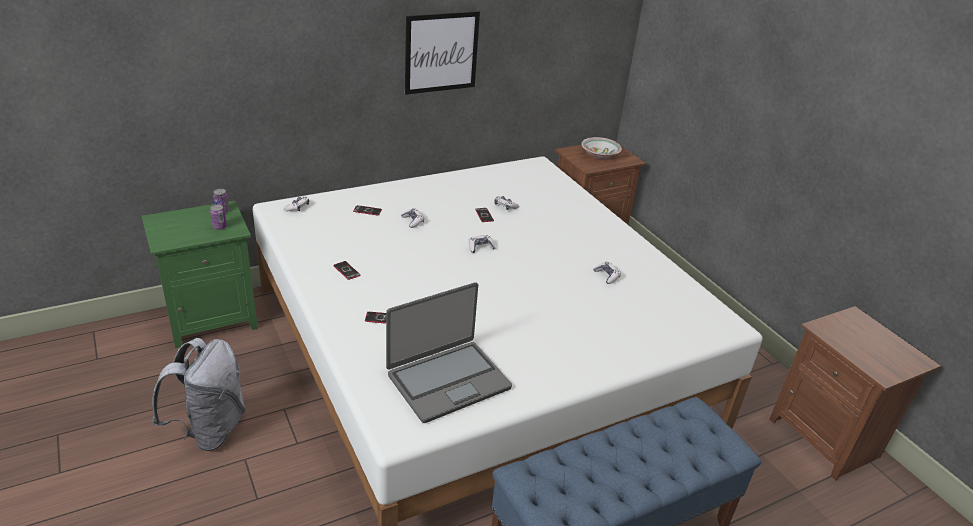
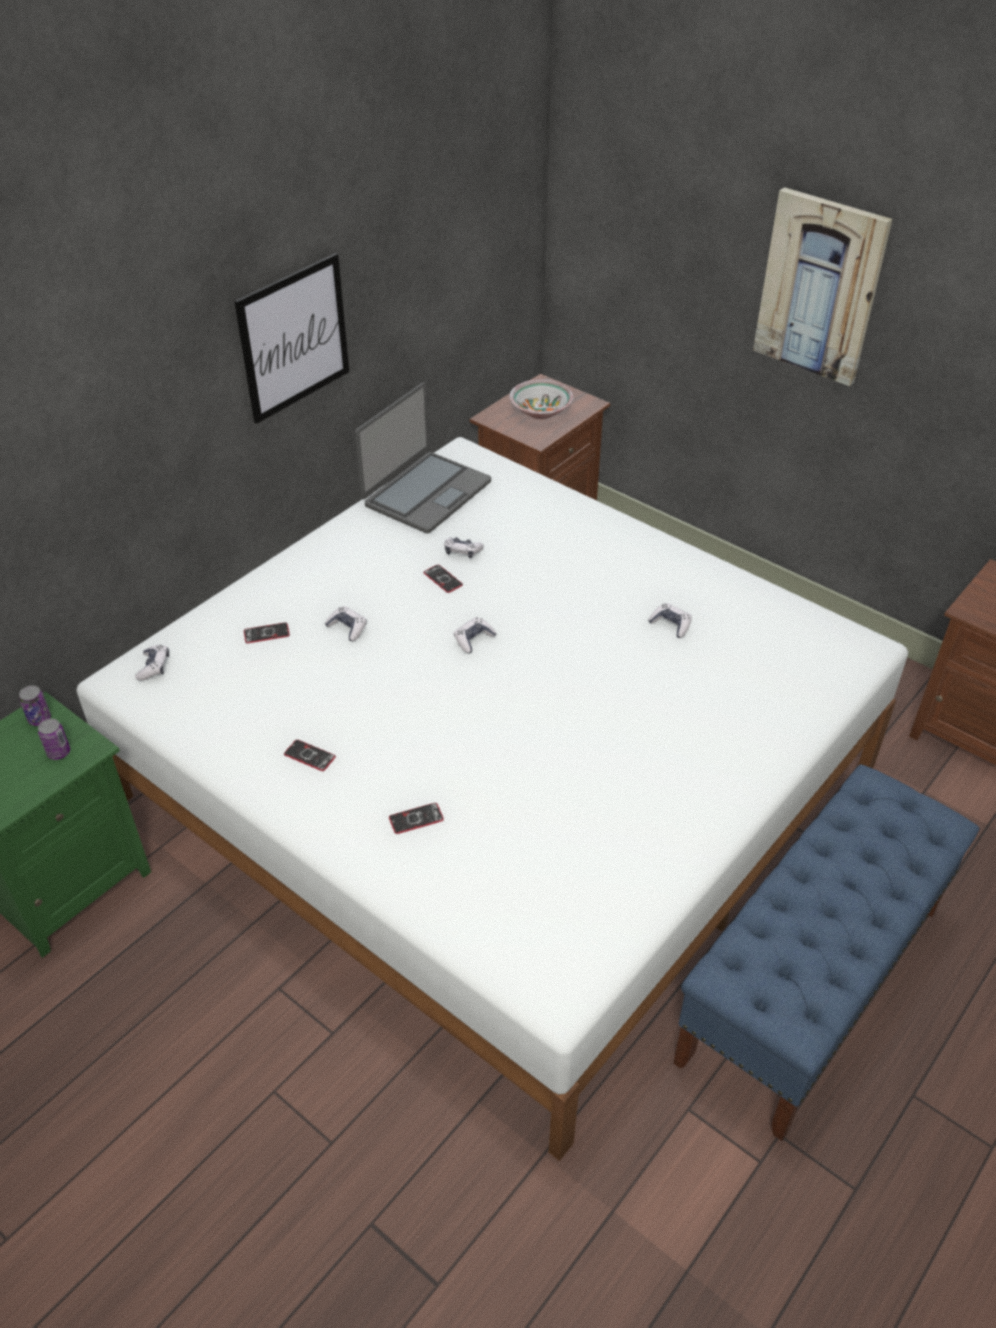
camera: 20 degrees left, 10 degrees up
grey backpack [152,338,246,451] -> none
laptop [386,282,512,423] -> laptop moved to [355,382,491,533]
none -> picture [753,187,892,386]

